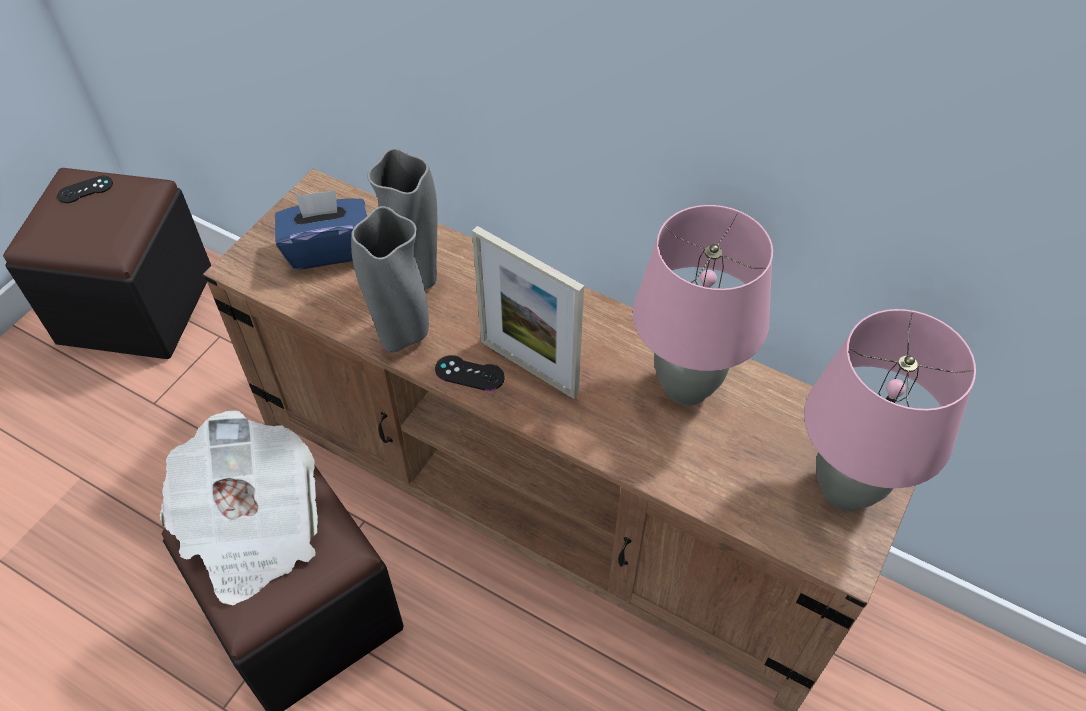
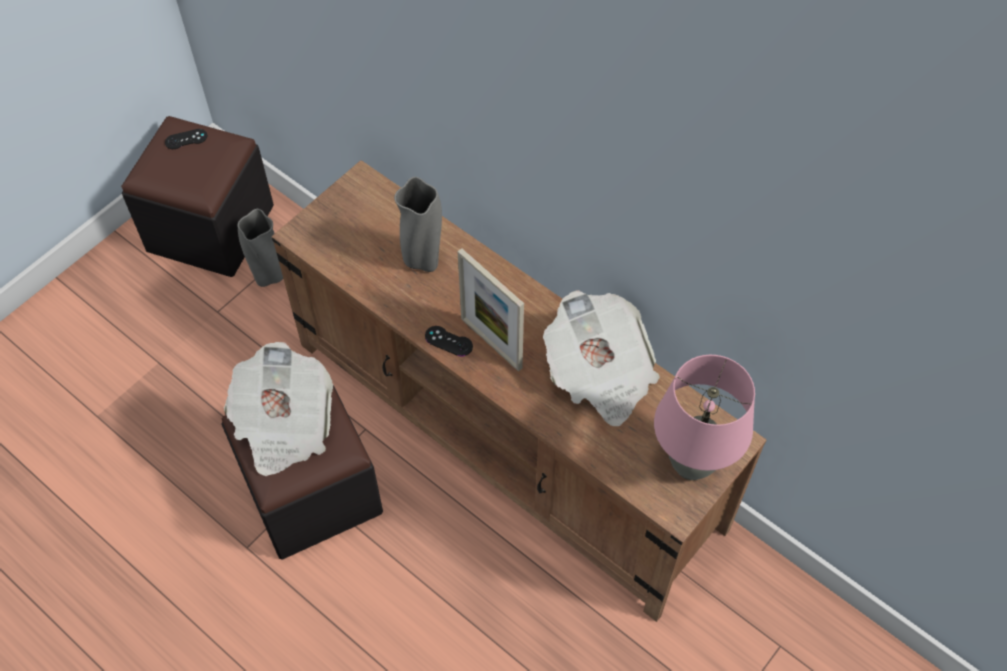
camera: 10 degrees right, 5 degrees up
blue tissue box [275,190,367,270] -> none
grey vase [351,206,429,352] -> grey vase moved to [238,209,283,287]
pink table lamp [633,205,773,406] -> newspaper [543,290,660,426]

